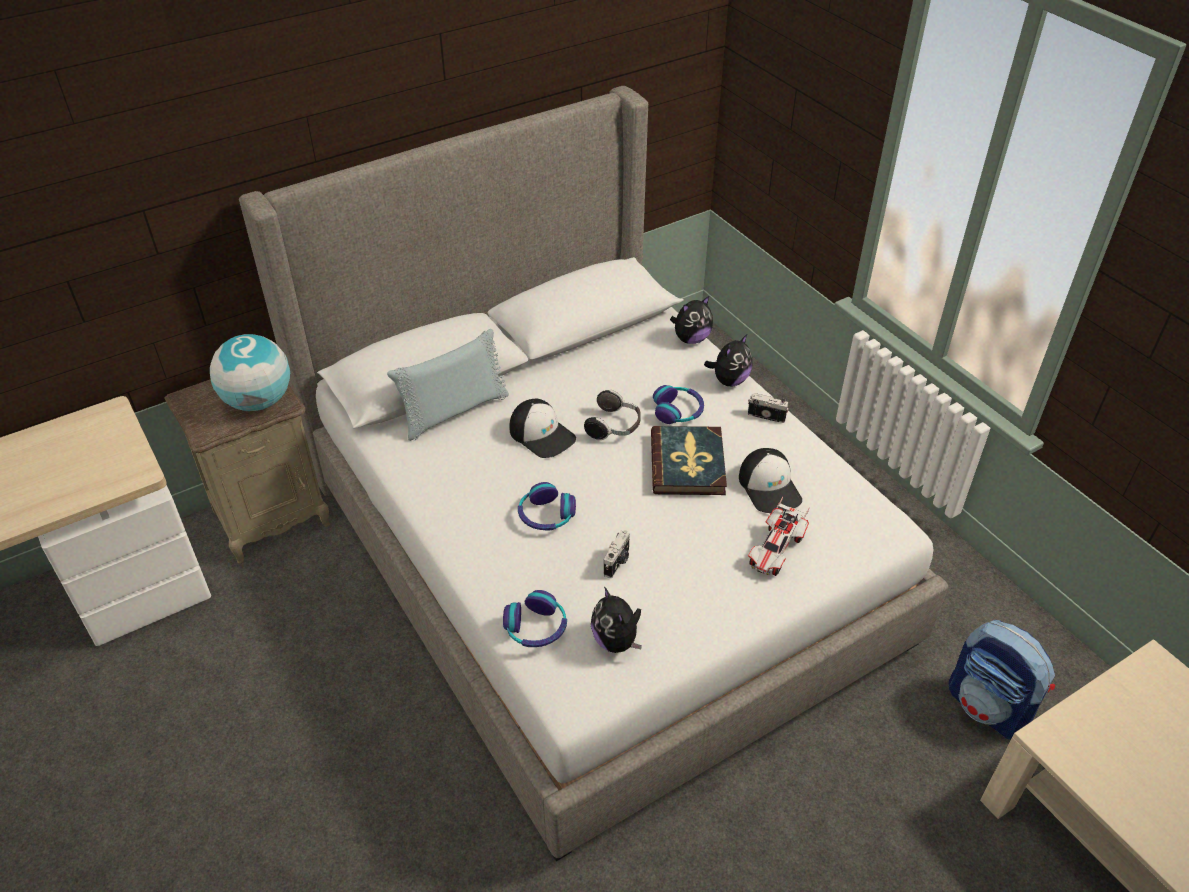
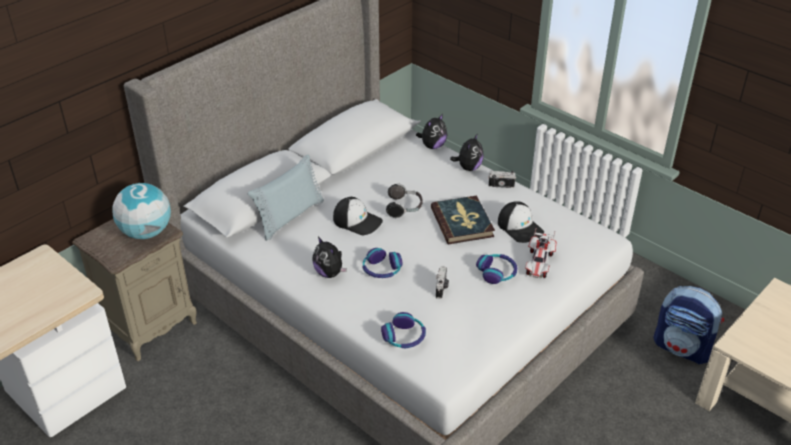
camera: 15 degrees left, 5 degrees down
plush toy [591,587,642,653] -> plush toy moved to [312,236,347,278]
headphones [653,385,704,424] -> headphones moved to [476,254,517,284]

